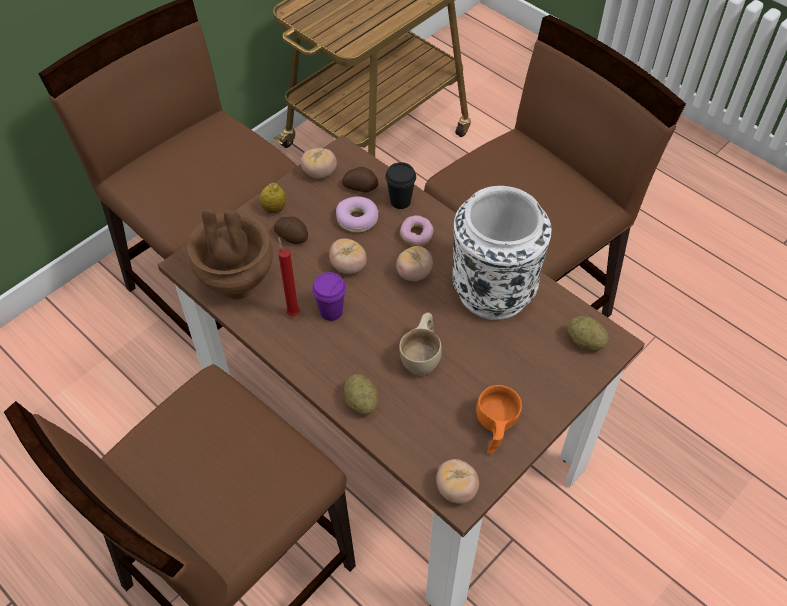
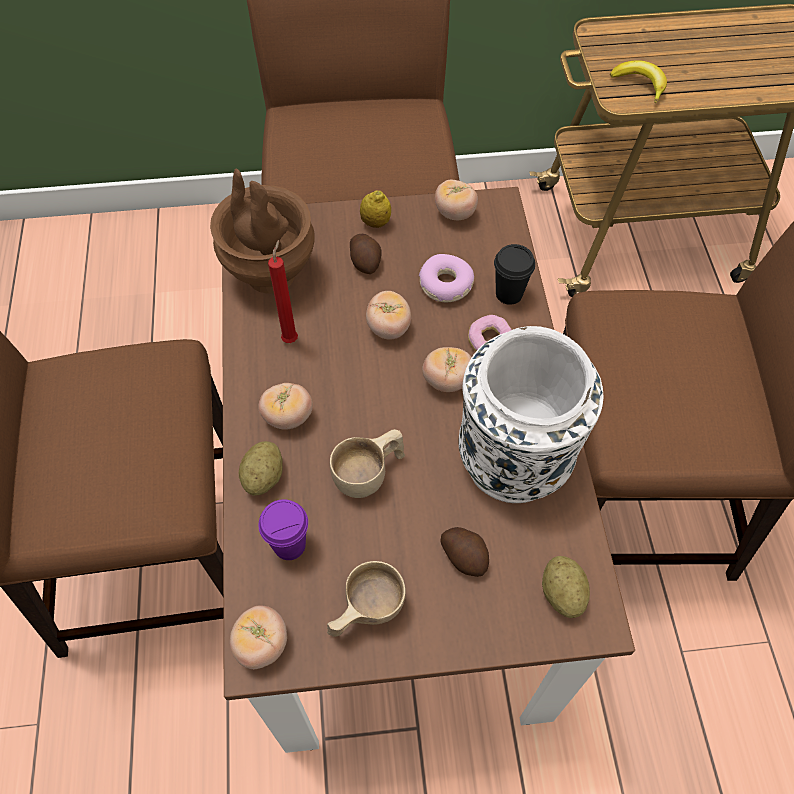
camera: 40 degrees right, 5 degrees up
purple cup [312,272,346,321] -> purple cup moved to [259,499,308,560]
potato [342,167,378,192] -> potato moved to [440,527,489,577]
orange cup [476,385,522,454] -> beige cup [327,561,406,637]
none -> tomato [259,383,313,430]
none -> banana [610,60,667,103]

